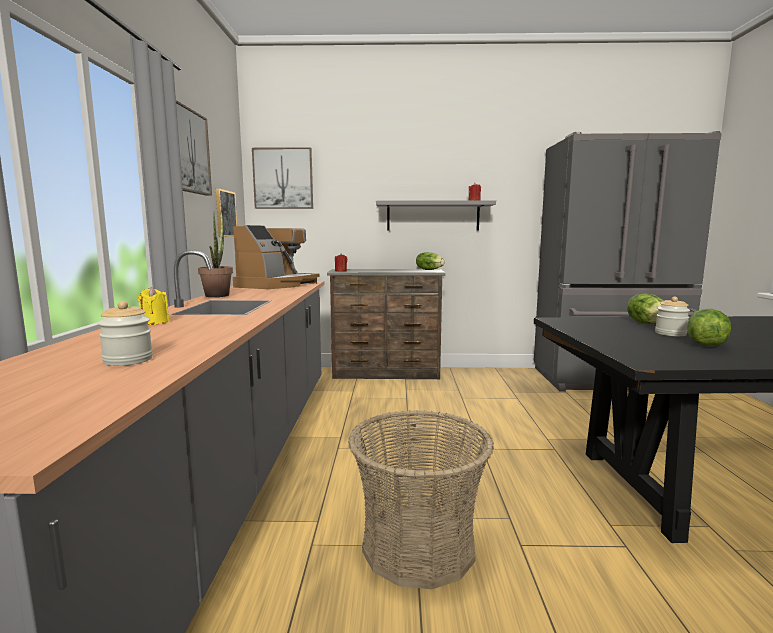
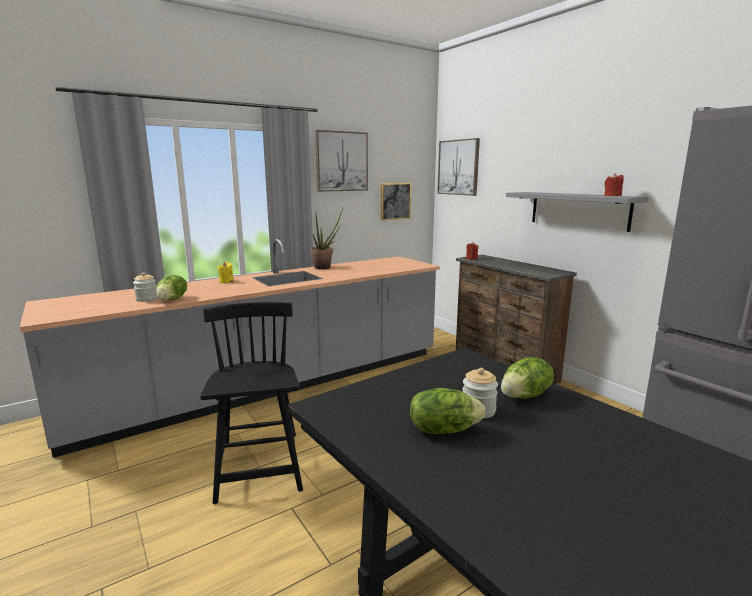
camera: 55 degrees right, 5 degrees up
coffee machine [233,225,320,289] -> none
basket [348,410,494,589] -> black chair [200,302,303,504]
lettuce [416,252,445,270] -> lettuce moved to [156,275,187,301]

